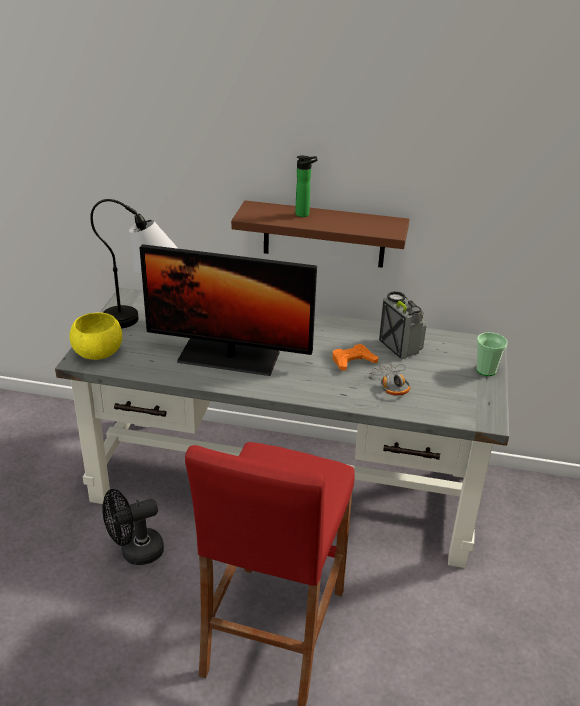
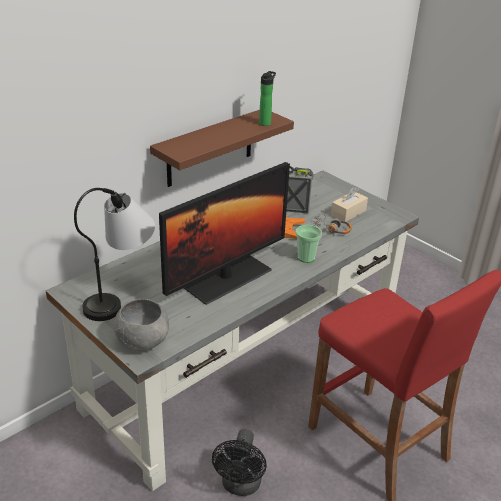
camera: 55 degrees left, 0 degrees up
yellow bowl [69,312,122,360] -> grey bowl [114,299,169,351]
bottle [295,155,318,217] -> bottle moved to [259,71,276,126]
cup [476,332,508,376] -> cup moved to [296,225,322,263]
none -> beige tissue box [331,187,368,222]

